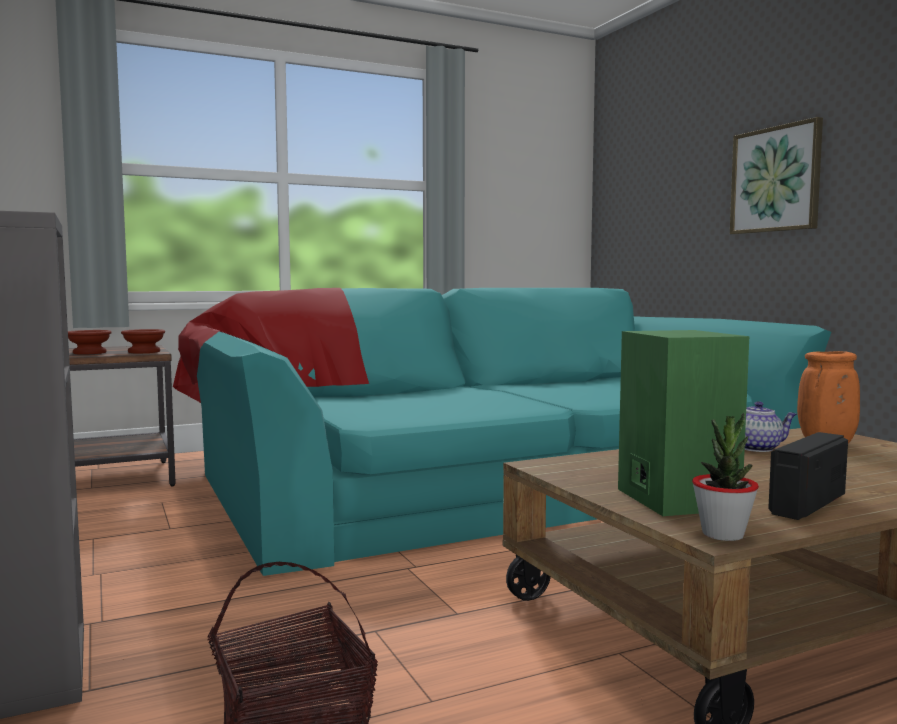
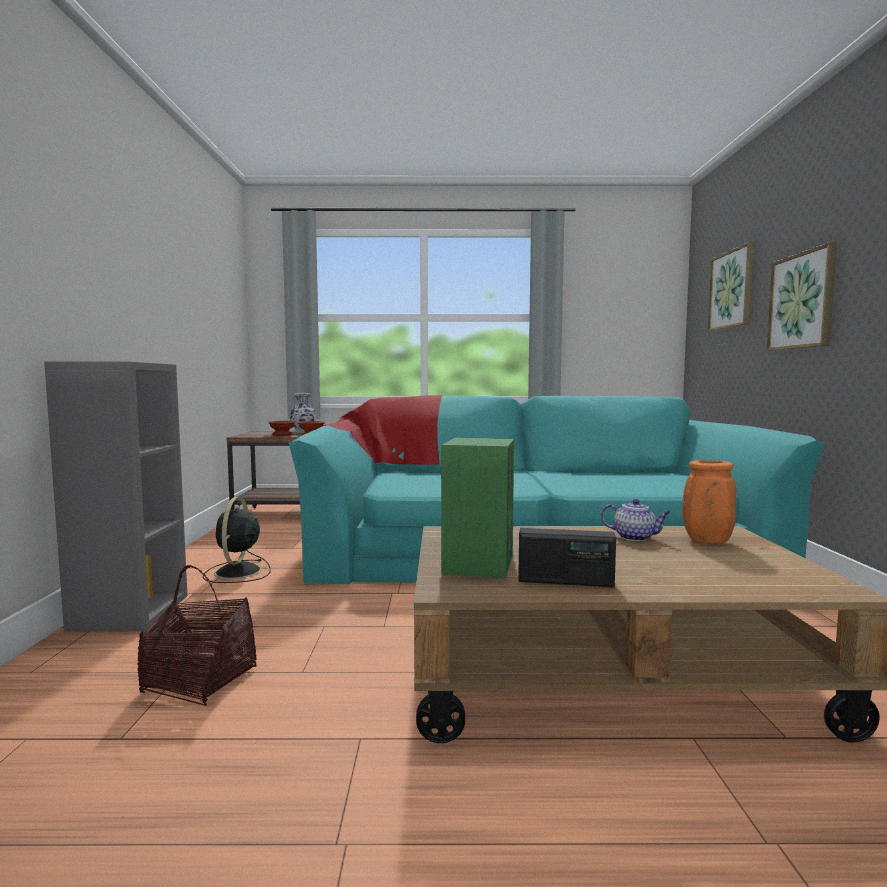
camera: 25 degrees right, 0 degrees up
potted plant [692,413,759,541] -> none
radio [768,432,848,520] -> radio turned 150 degrees counterclockwise [518,528,616,588]
none -> black fan [203,497,271,583]
none -> vase [289,393,316,433]
none -> picture [708,242,754,331]

